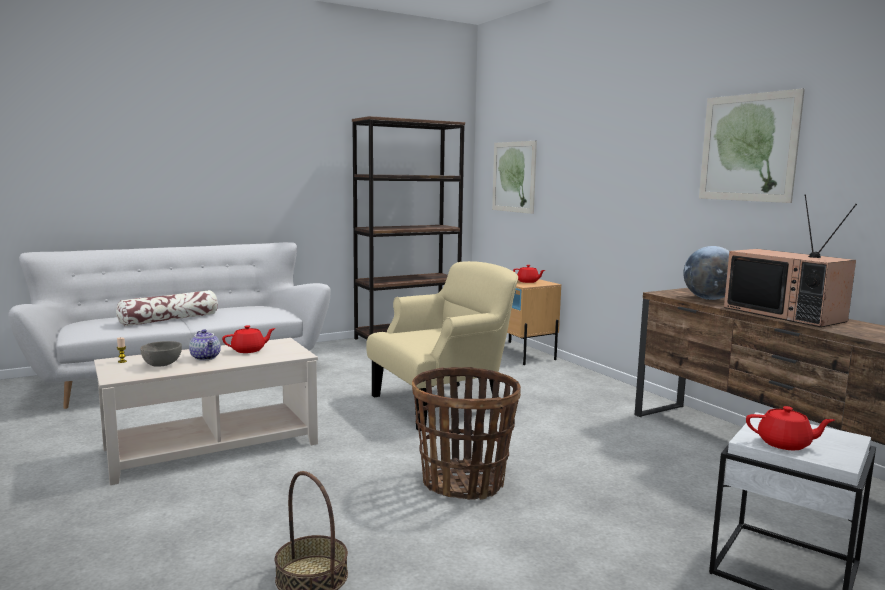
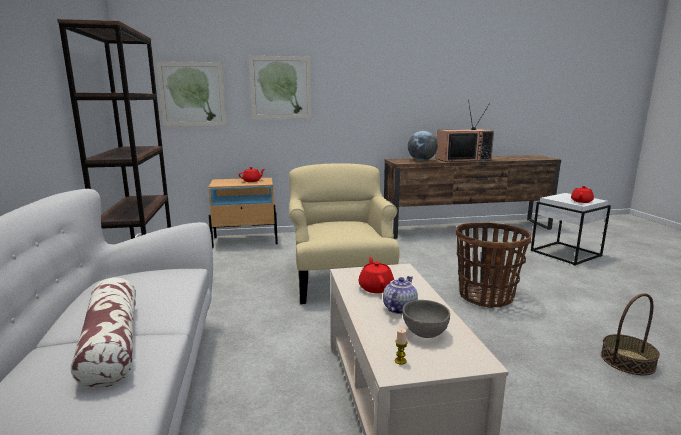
camera: 70 degrees left, 5 degrees up
teapot [189,329,221,361] -> teapot turned 45 degrees counterclockwise [383,276,418,314]
picture [699,88,805,203] -> picture moved to [249,56,312,119]

